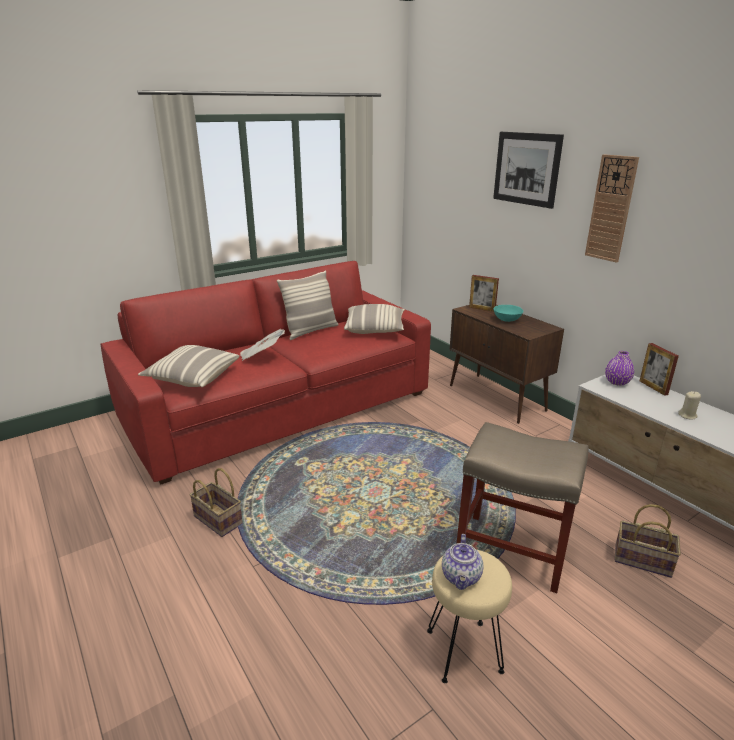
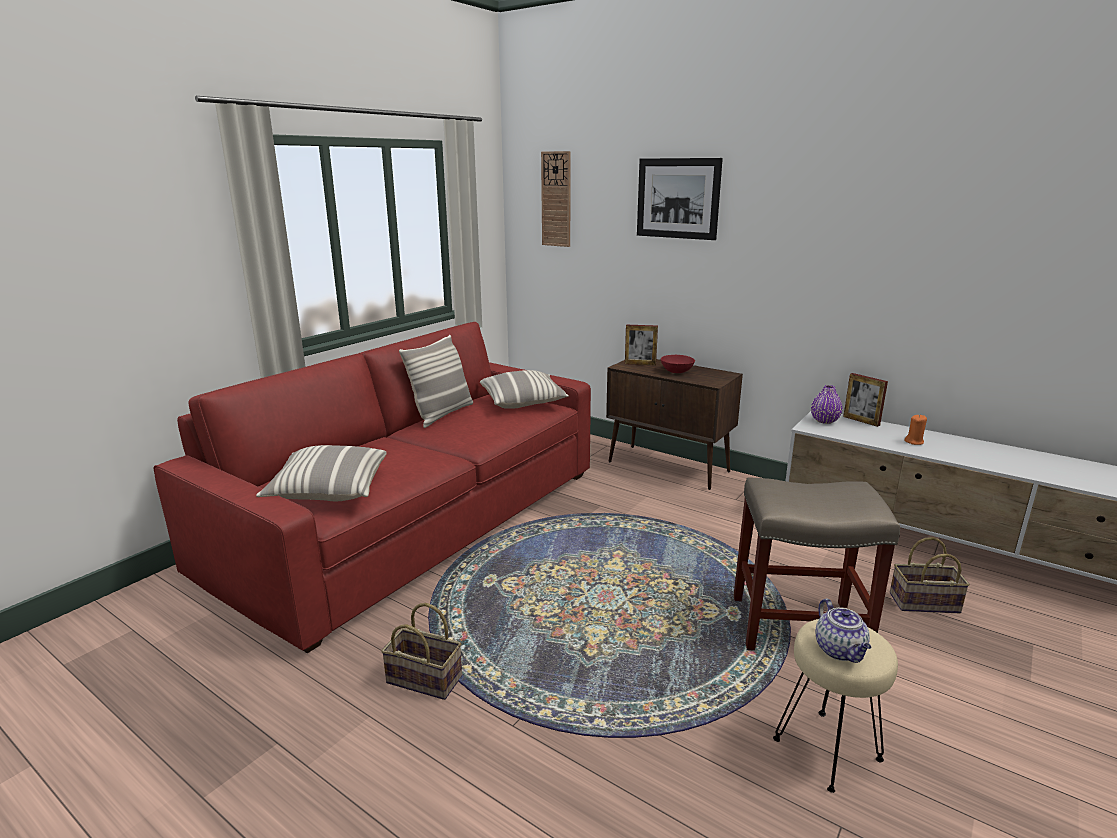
camera: 20 degrees left, 5 degrees down
newspaper [240,329,285,361] -> none
turquoise bowl [494,305,523,322] -> red bowl [661,355,695,373]
wall clock [585,154,639,263] -> wall clock moved to [541,151,571,247]
beige candle [678,391,701,420] -> orange candle [904,414,927,445]

